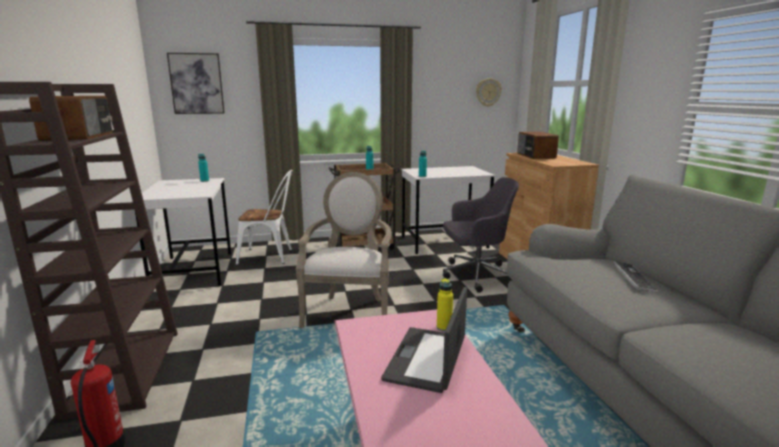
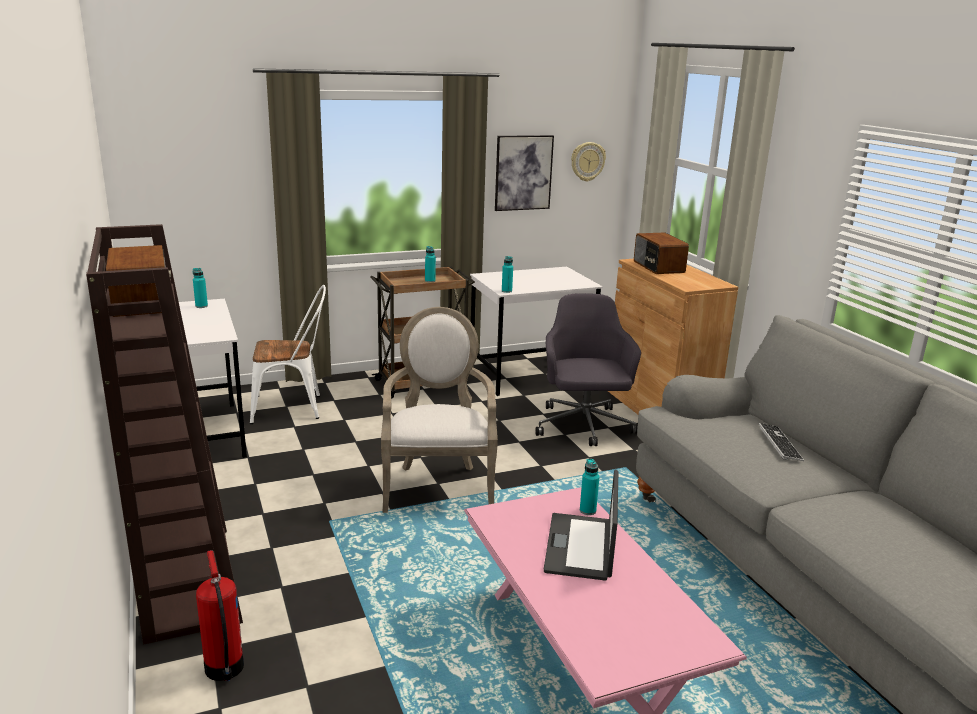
camera: 10 degrees left, 5 degrees up
picture [167,53,225,114] -> picture moved to [495,135,554,211]
yellow bottle [437,278,453,332] -> turquoise bottle [580,458,600,515]
grey office chair [443,177,519,293] -> grey office chair turned 75 degrees counterclockwise [535,293,641,446]

